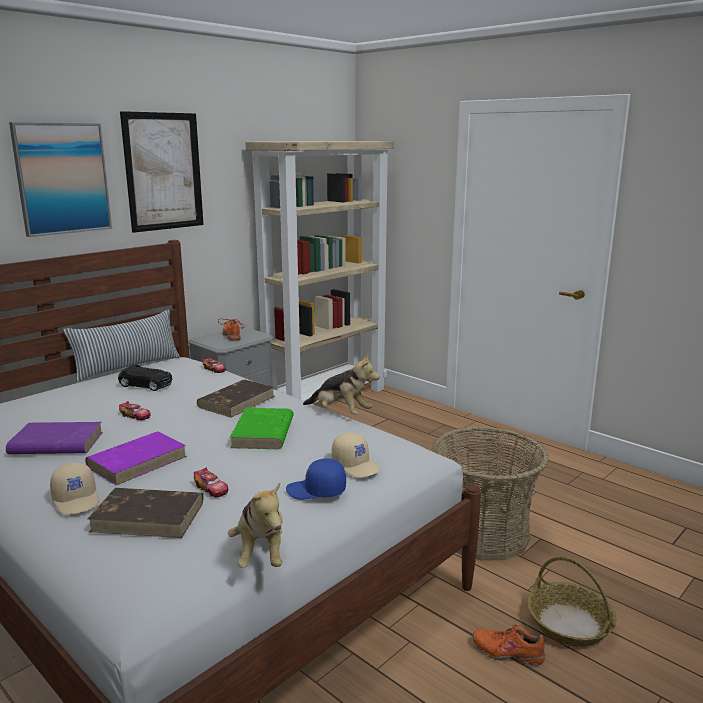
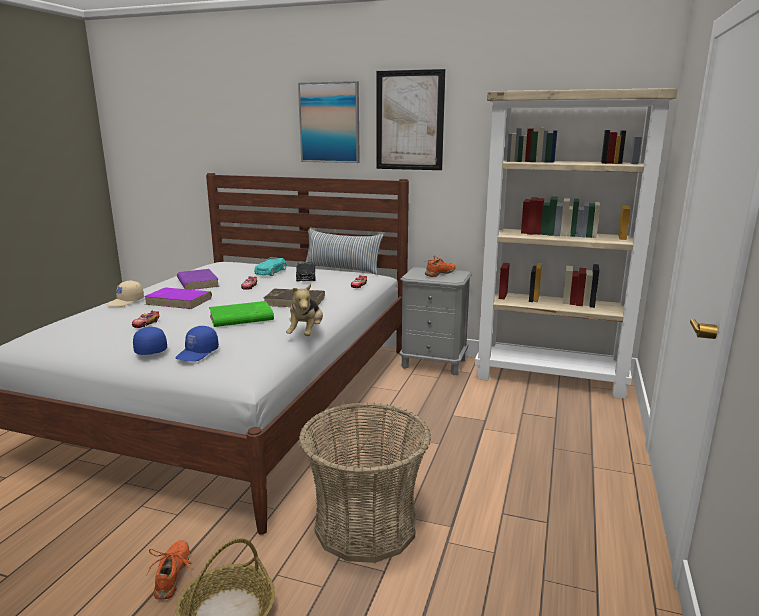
camera: 65 degrees right, 0 degrees up
brown book [87,488,203,538] -> none
plush toy [228,483,283,568] -> none
beige cap [331,433,380,478] -> blue cap [175,326,219,362]
none -> turquoise toy car [254,257,287,276]

